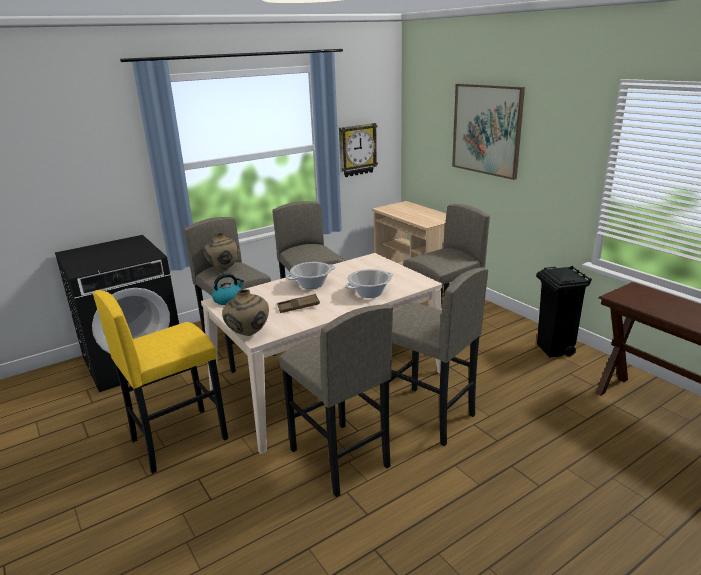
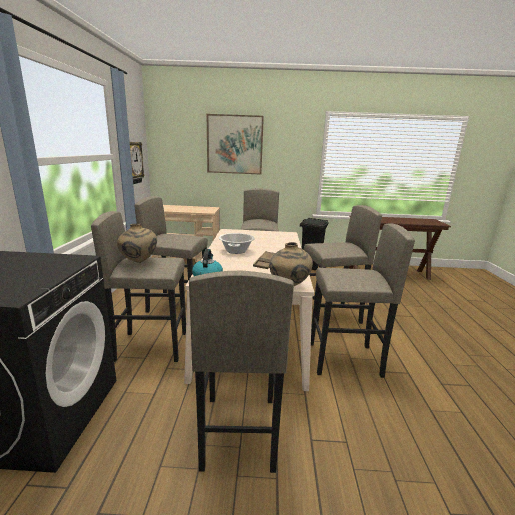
camera: 55 degrees left, 5 degrees down
yellow stool [93,290,228,474] -> grey stool [189,271,294,473]
cooking pot [345,269,393,298] -> none

